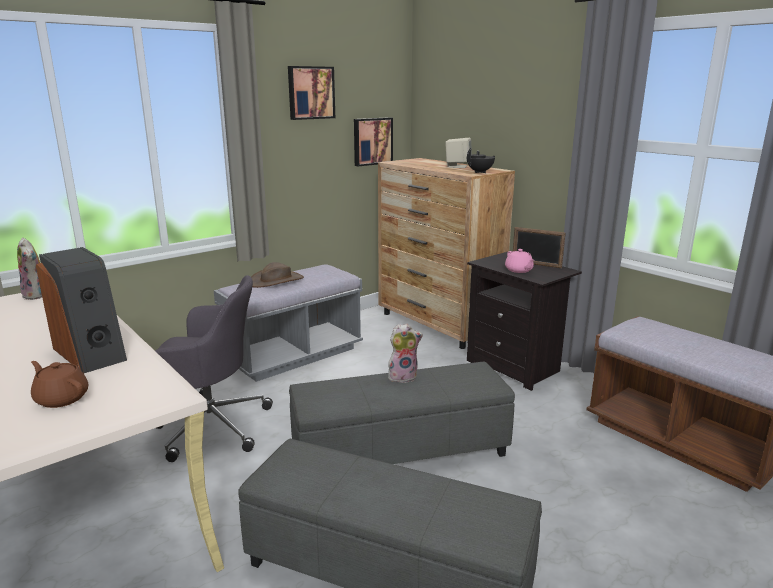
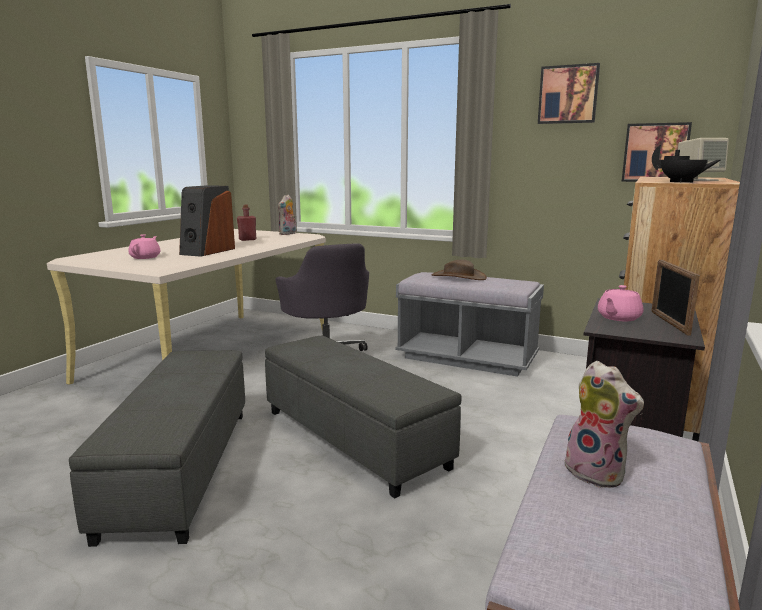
camera: 65 degrees right, 5 degrees down
brown teapot [31,361,88,408] -> pink teapot [128,234,161,259]
plush toy [388,324,423,384] -> plush toy moved to [564,361,644,488]
none -> red bottle [237,205,257,241]

